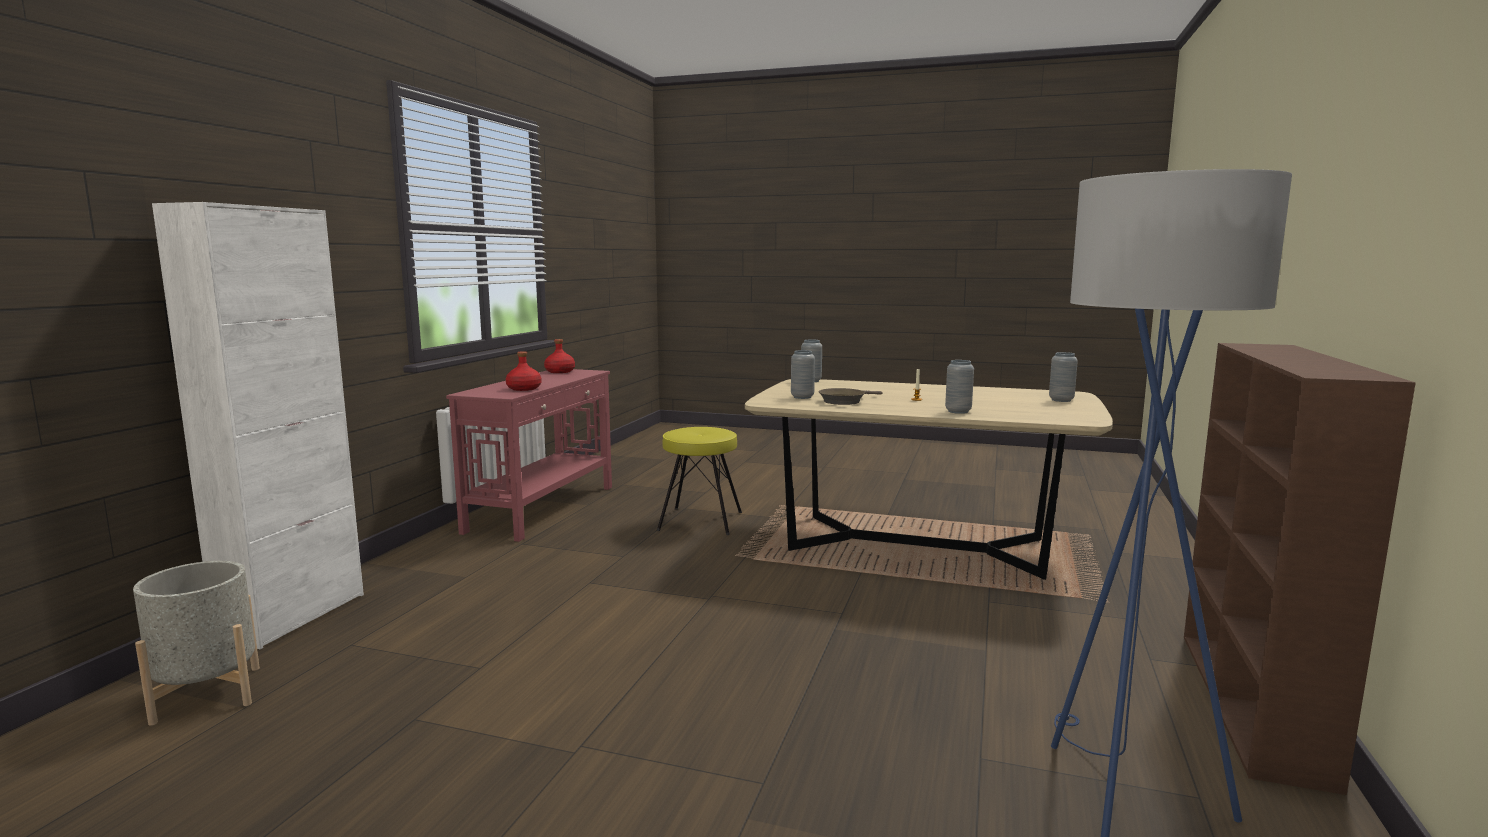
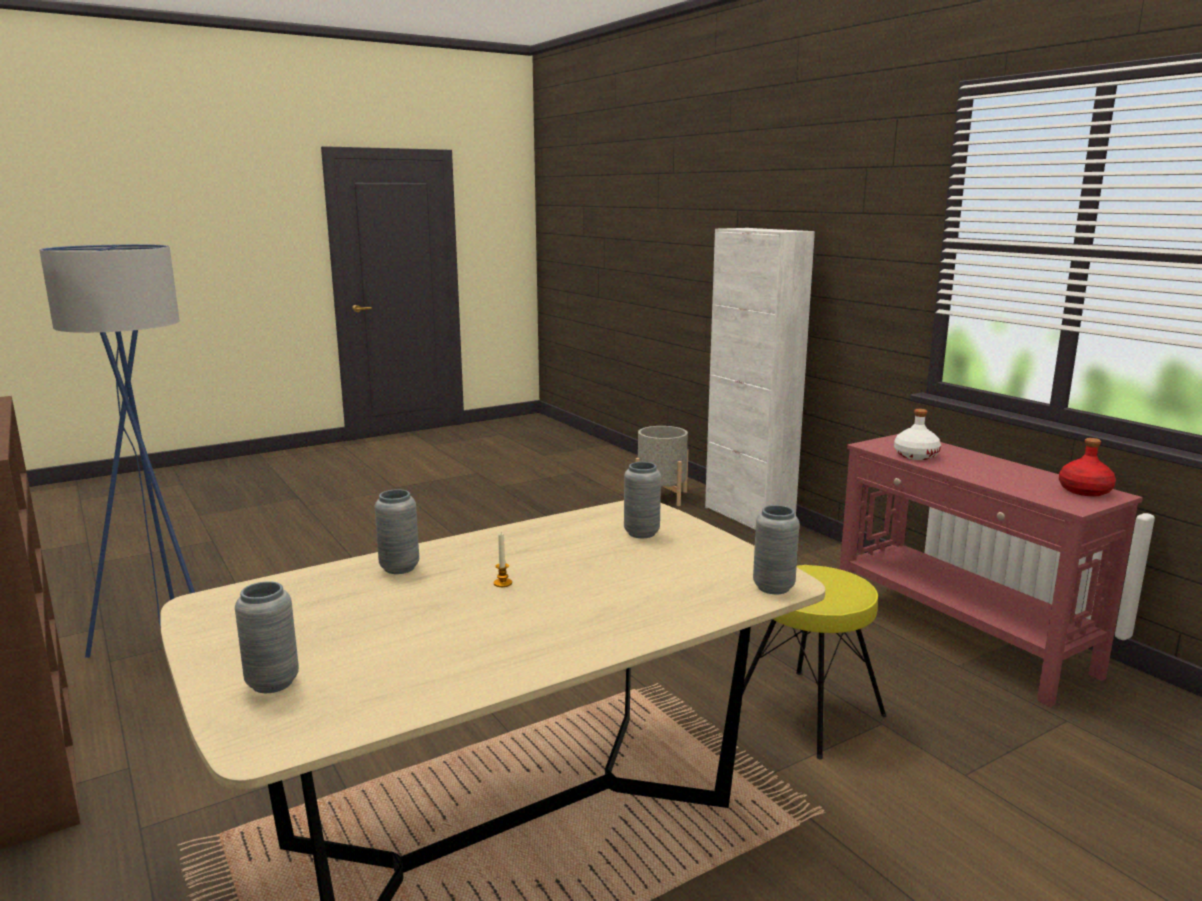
camera: 130 degrees right, 5 degrees up
red bottle [506,351,541,391] -> white bottle [894,409,941,460]
brown frying pan [818,388,883,405] -> none

